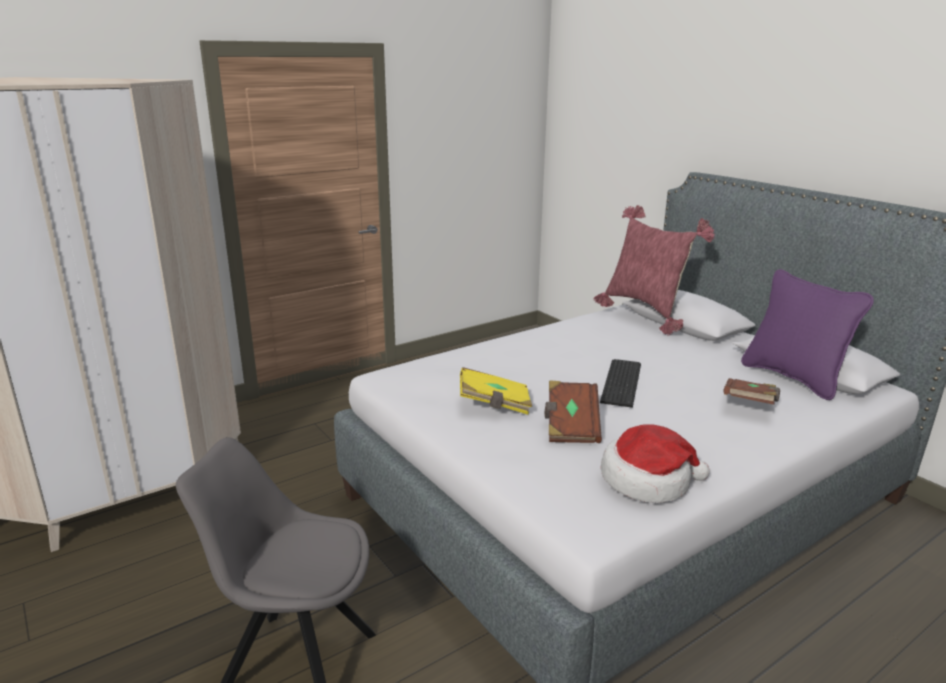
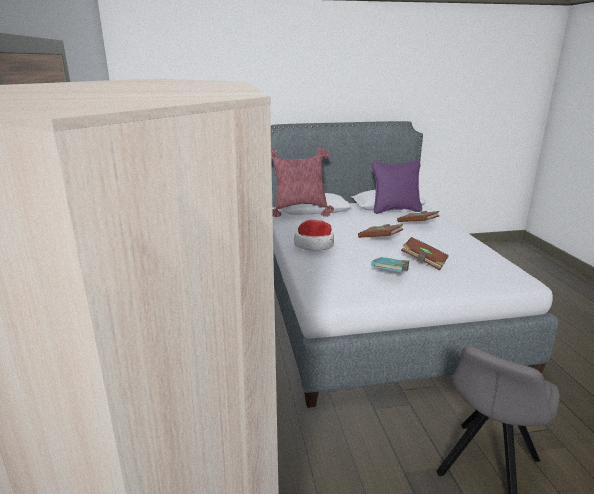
camera: 65 degrees left, 0 degrees up
yellow book [460,367,532,415] -> turquoise book [371,257,410,272]
keyboard [600,359,641,408] -> brown book [358,224,403,238]
hat [601,424,710,503] -> hat moved to [294,220,334,251]

